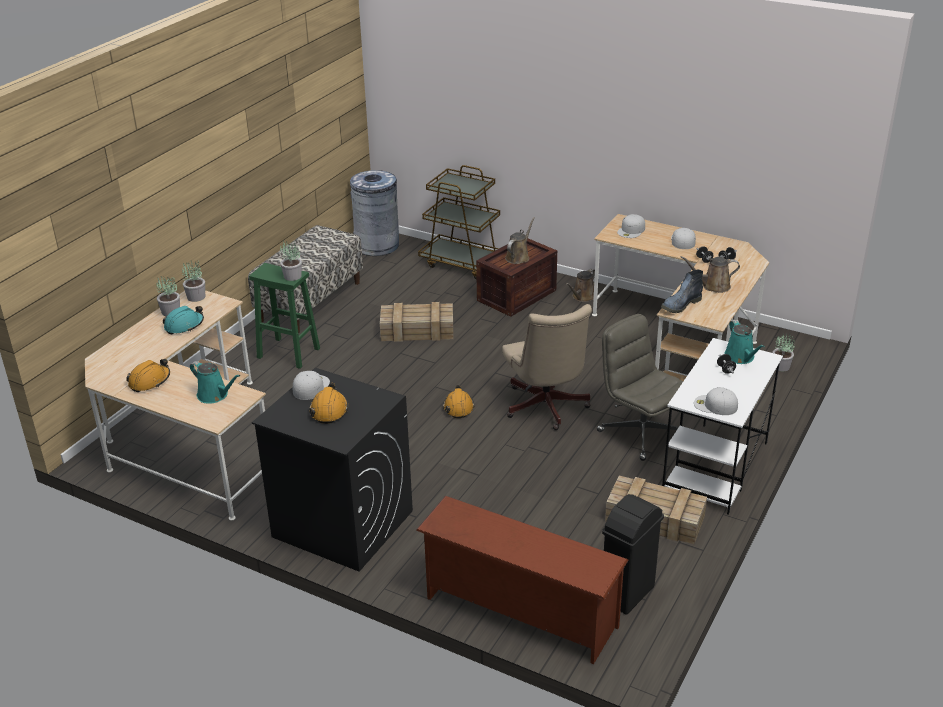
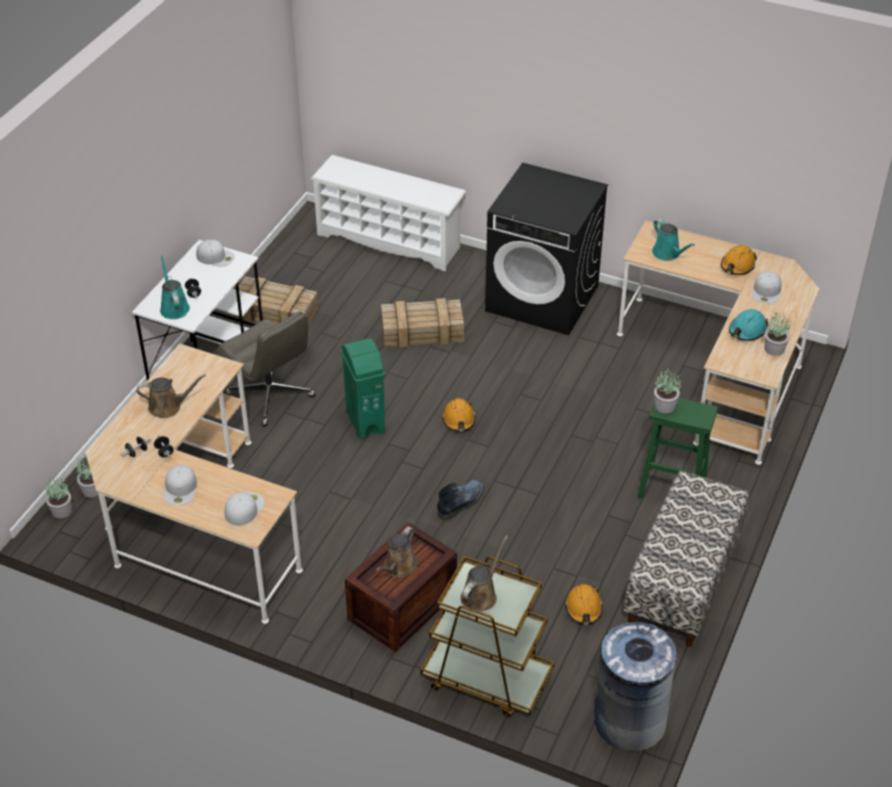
camera: 175 degrees right, 10 degrees up
potted plant [182,261,205,302] -> potted plant moved to [45,477,72,518]
turquoise watering can [190,361,240,404] -> turquoise watering can turned 150 degrees counterclockwise [652,219,695,261]
white cap [293,371,330,400] -> white cap moved to [752,271,782,304]
orange hard hat [309,383,348,424] -> orange hard hat moved to [565,584,603,624]
crate [380,302,454,342] -> crate moved to [381,298,464,347]
brown shoe rack [416,496,628,664] -> white shoe rack [311,155,467,271]
beige office chair [502,304,592,430] -> green trash can [341,338,385,439]
brown watering can [566,269,595,302] -> brown watering can moved to [460,535,508,612]
black trash can [602,494,664,615] -> none
boot [661,270,703,313] -> boot moved to [437,480,484,520]

